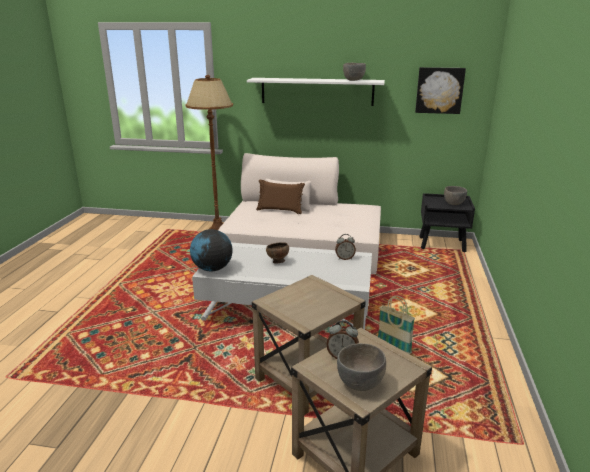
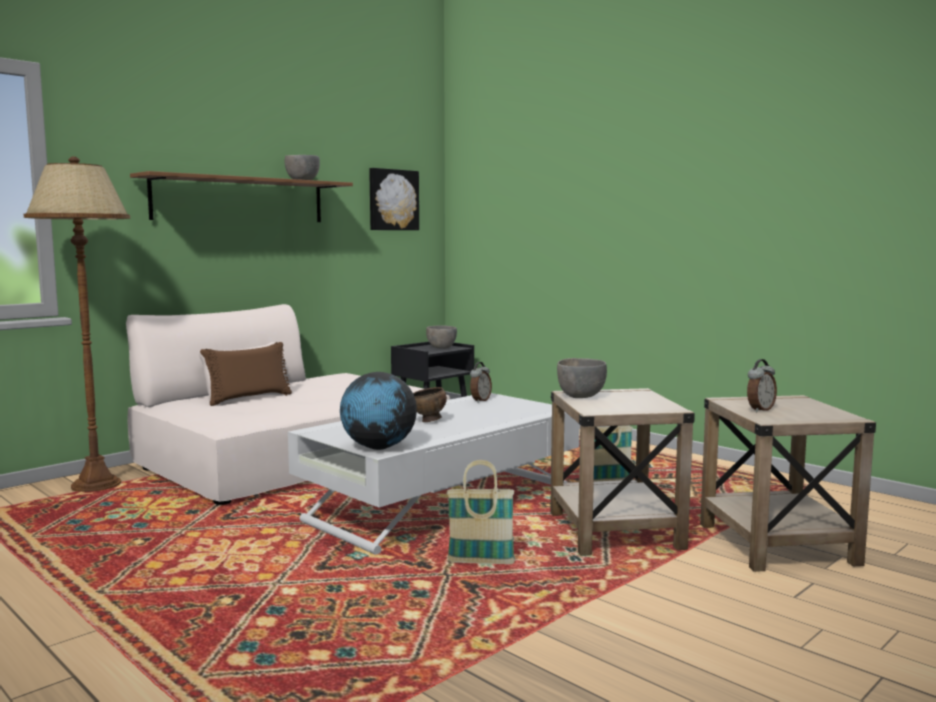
camera: 55 degrees left, 15 degrees down
white shelf [247,78,385,106] -> brown shelf [130,171,353,222]
grey bowl [337,343,386,391] -> grey bowl moved to [557,358,607,398]
none -> basket [447,460,515,564]

